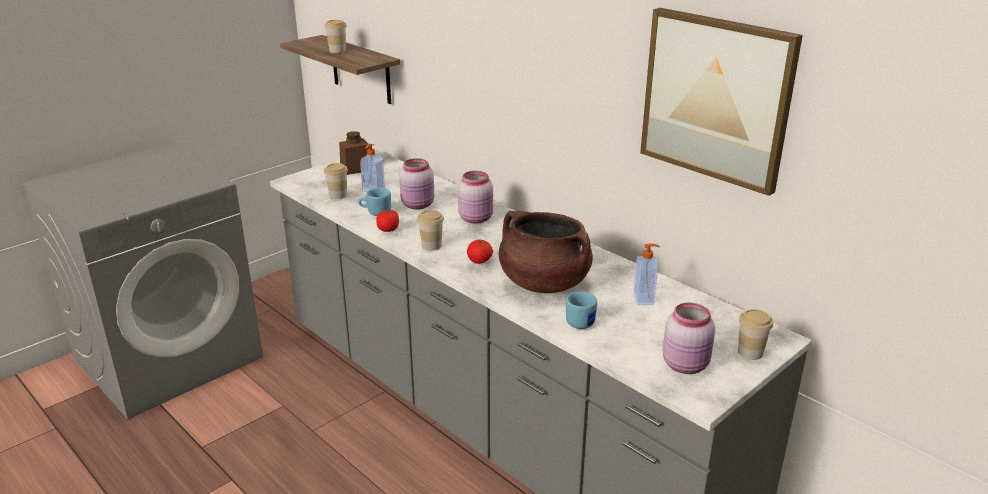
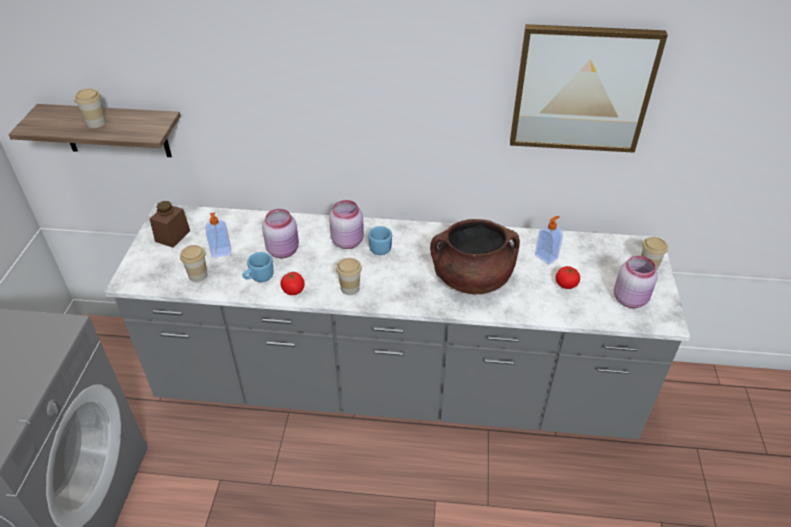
camera: 40 degrees left, 15 degrees up
tomato [467,240,493,264] -> tomato moved to [556,266,580,289]
blue mug [566,292,597,329] -> blue mug moved to [368,226,392,255]

